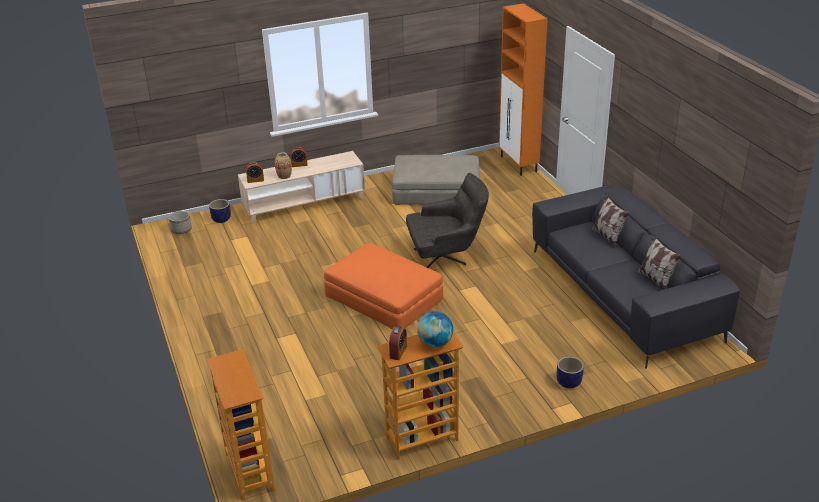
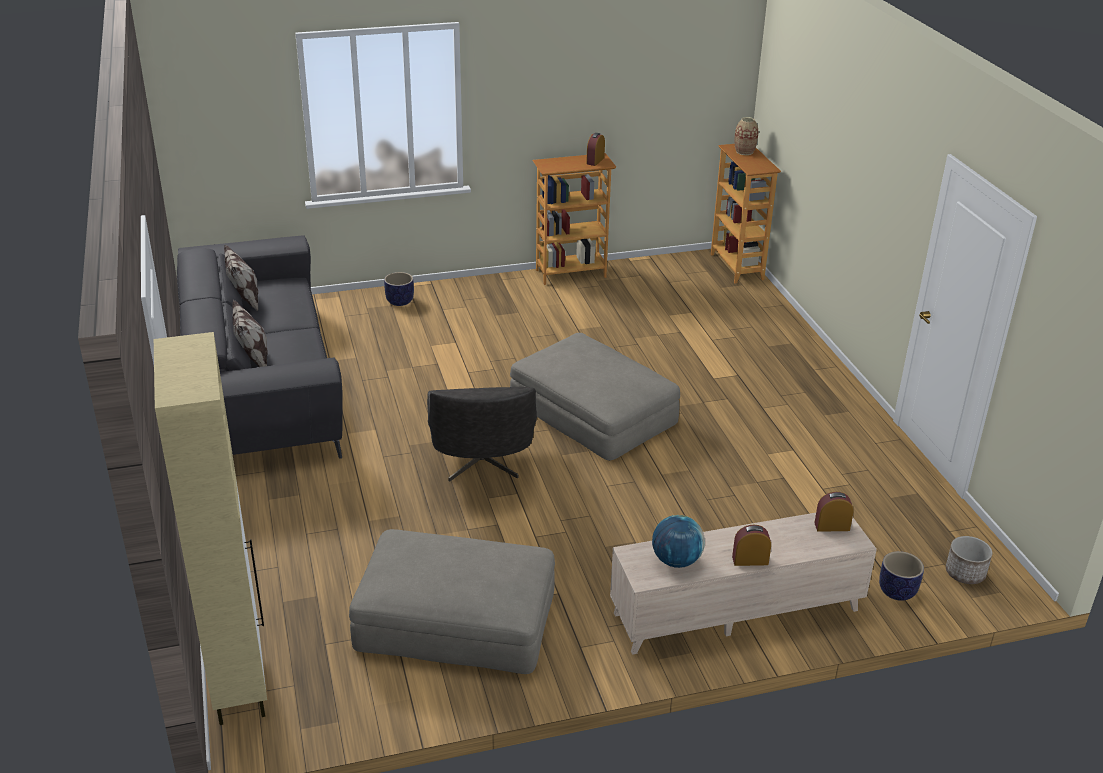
camera: 175 degrees left, 0 degrees up
vase [275,152,292,179] -> vase moved to [734,117,758,155]
orange ottoman [324,243,443,329] -> beige ottoman [510,333,680,461]
grey armchair [406,173,489,268] -> grey armchair turned 90 degrees counterclockwise [427,387,537,482]
globe [417,311,453,348] -> globe moved to [652,515,705,568]
orange cabinet [499,3,548,176] -> beige cabinet [154,332,267,725]

